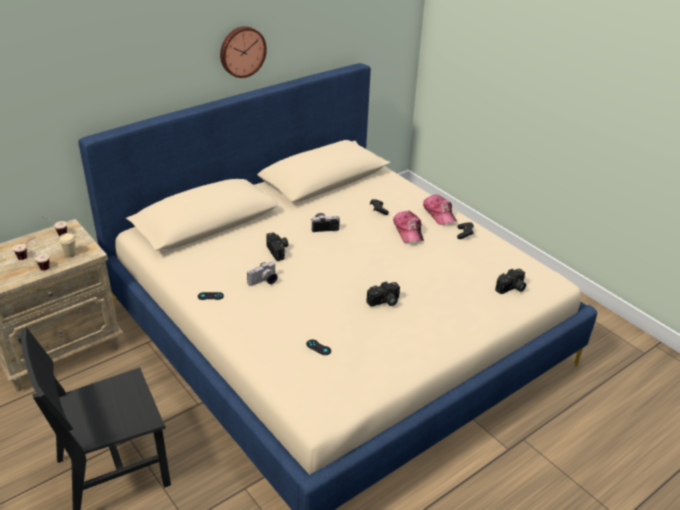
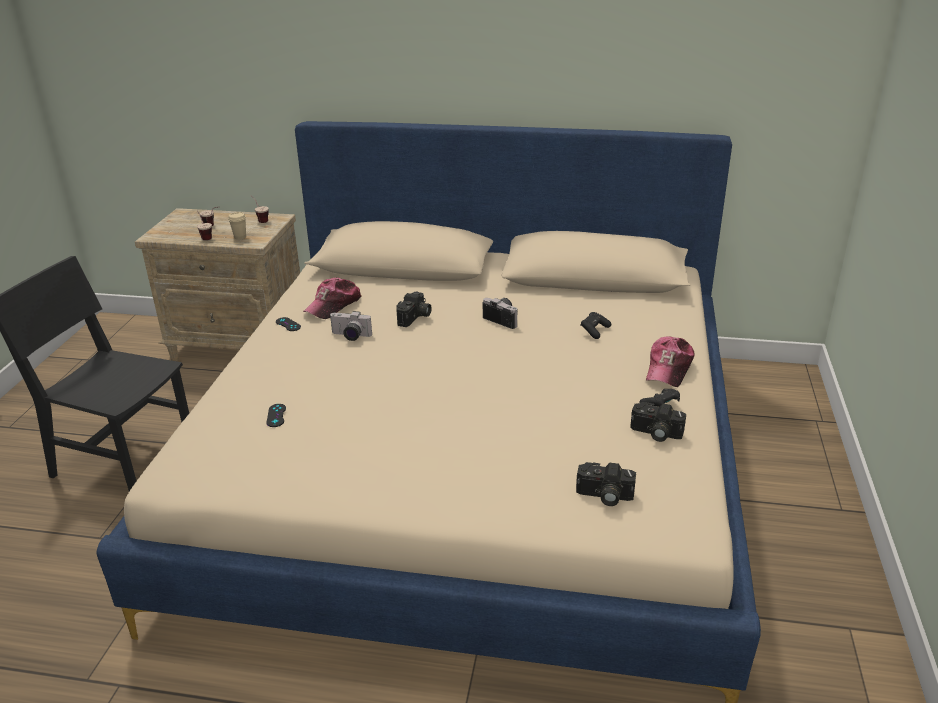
camera: 50 degrees right, 5 degrees down
wall clock [220,26,267,78] -> none
camera [367,281,400,306] -> camera moved to [630,402,686,442]
cap [393,211,424,243] -> cap moved to [303,278,362,319]

